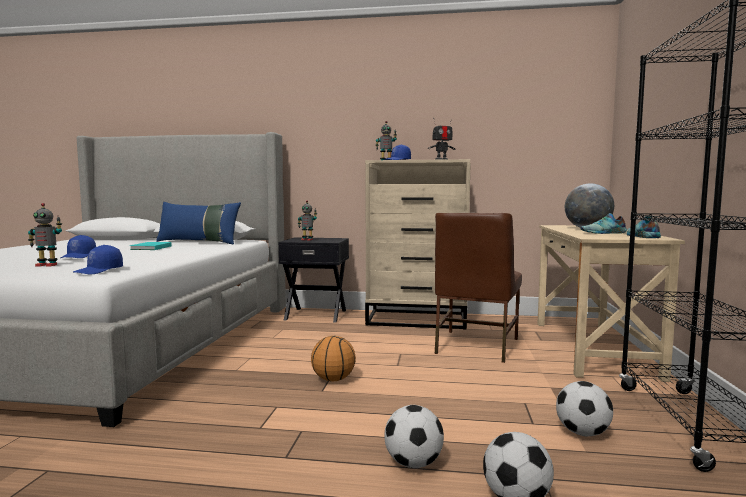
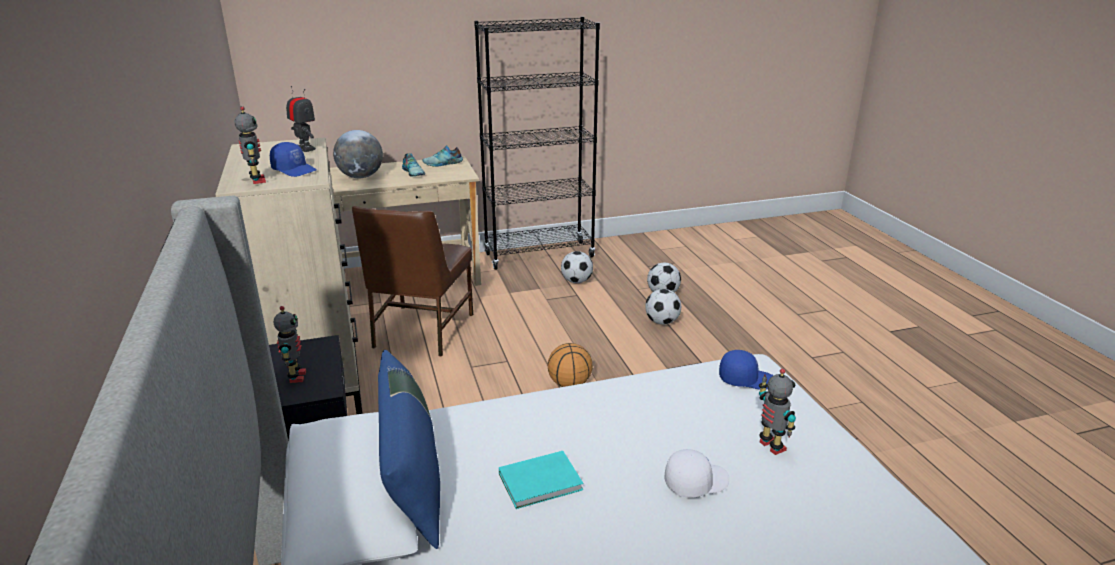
camera: 115 degrees left, 20 degrees up
blue cap [61,235,96,258] -> white cap [665,449,729,498]
brown chair [435,213,522,363] -> brown chair turned 105 degrees clockwise [352,206,473,357]

